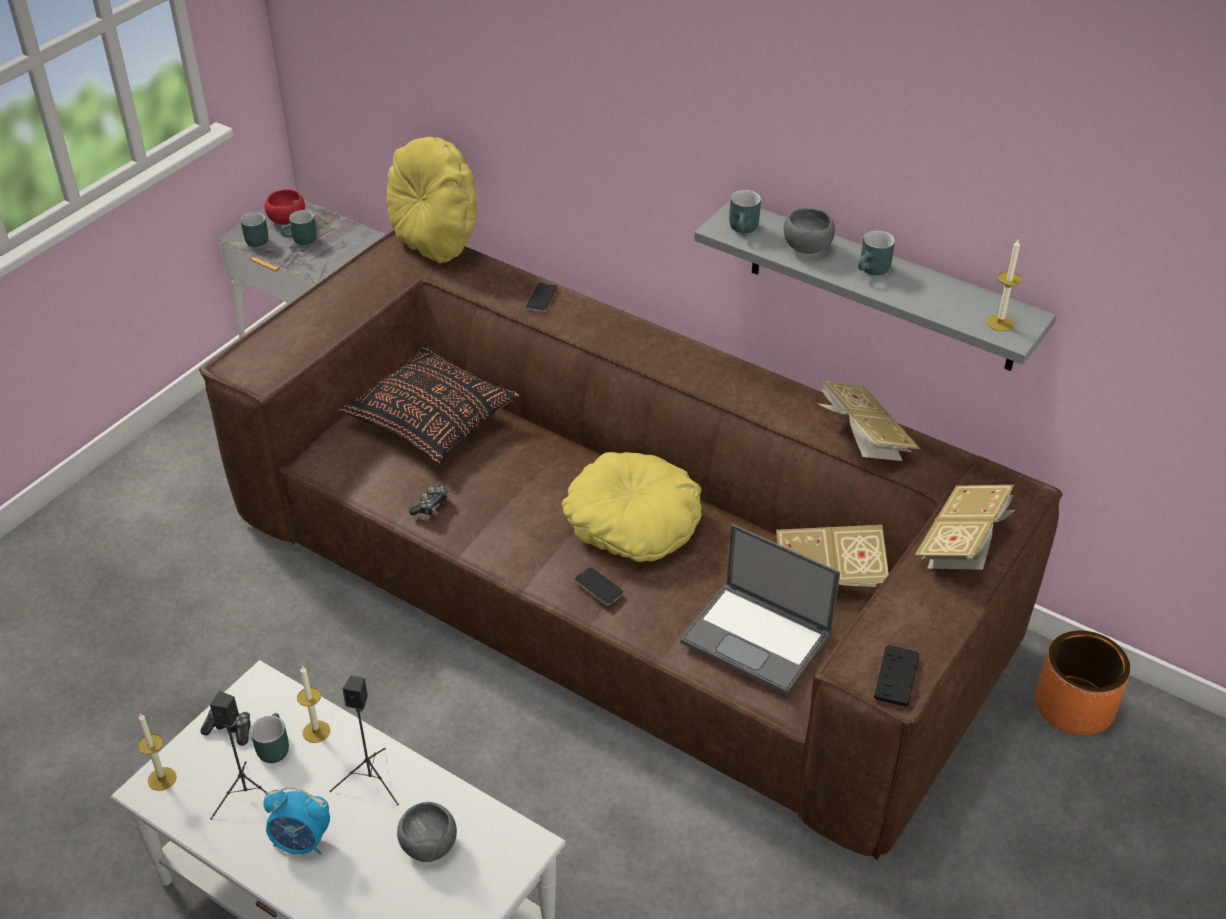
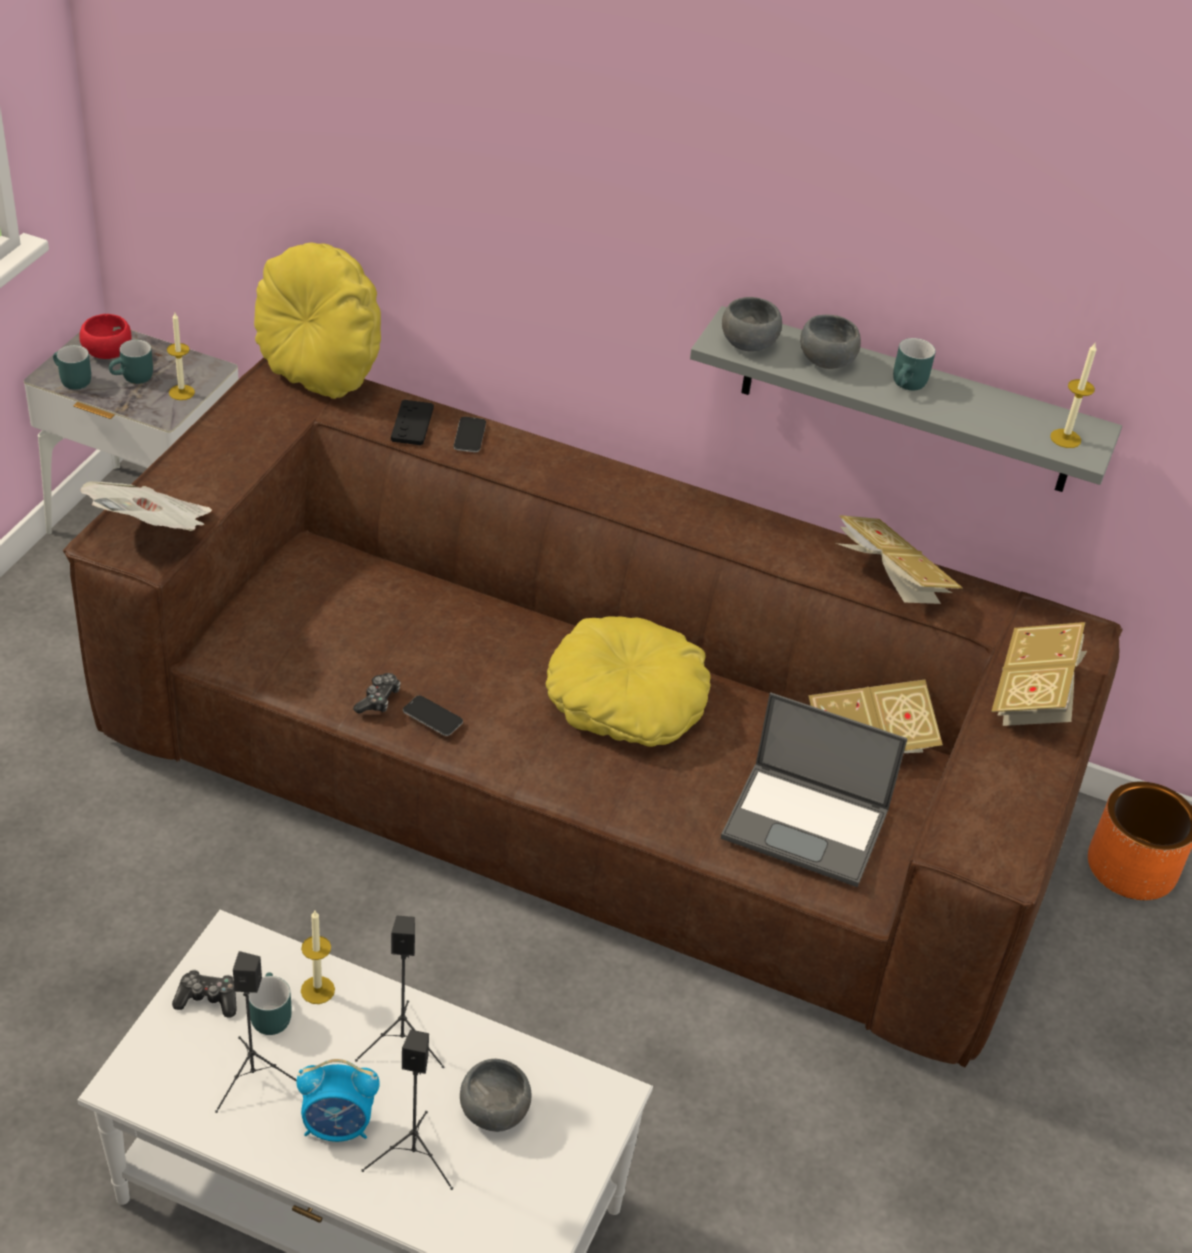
camera: 15 degrees left, 0 degrees up
candle [138,713,177,791] -> candle moved to [167,313,195,400]
black pillow [339,345,520,464] -> none
phone [574,567,624,605] -> phone moved to [403,695,463,736]
turquoise mug [729,190,761,233] -> grey bowl [722,297,782,352]
black game controller [874,645,920,707] -> black game controller moved to [391,400,434,445]
none -> newspaper [81,481,212,531]
none -> black speaker [361,1030,453,1190]

